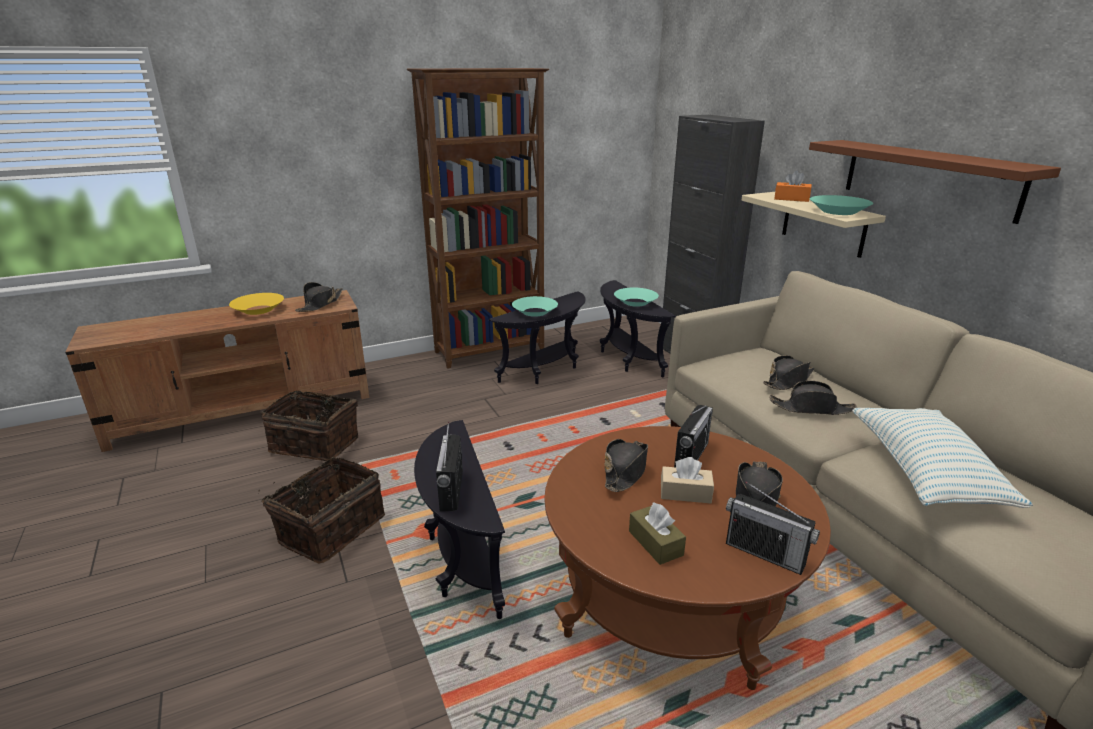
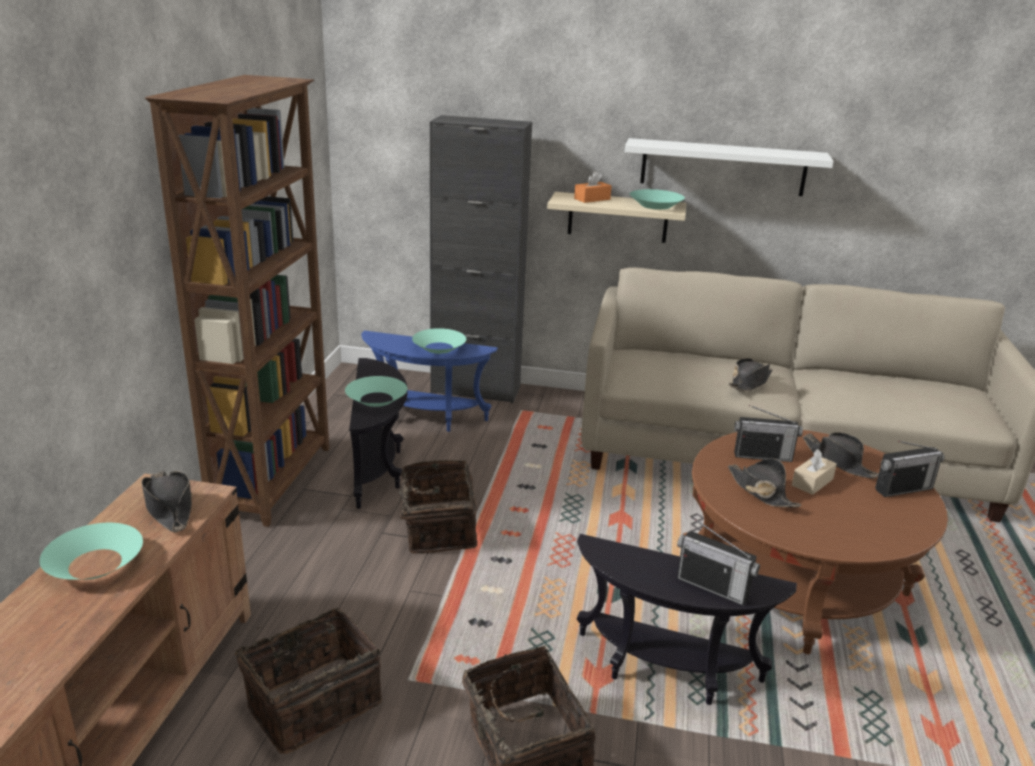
camera: 55 degrees left, 0 degrees up
yellow bowl [229,293,284,315] -> turquoise bowl [40,523,143,580]
black side table [600,280,675,377] -> blue side table [361,330,498,432]
brown tissue box [629,502,686,565] -> none
radio [674,405,713,467] -> radio turned 120 degrees clockwise [734,405,803,462]
black hat [763,355,814,390] -> none
brown shelf [809,140,1061,224] -> white shelf [625,138,834,196]
pillow [852,408,1033,508] -> none
none -> basket [382,460,477,554]

